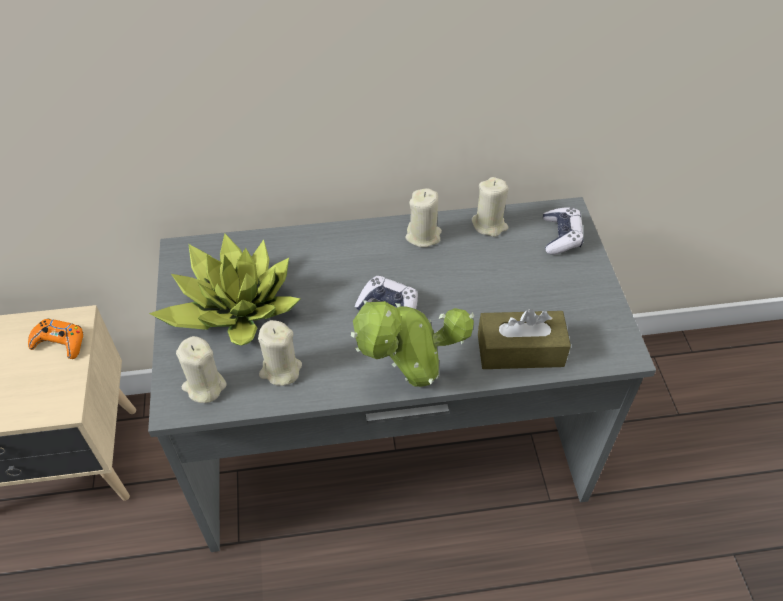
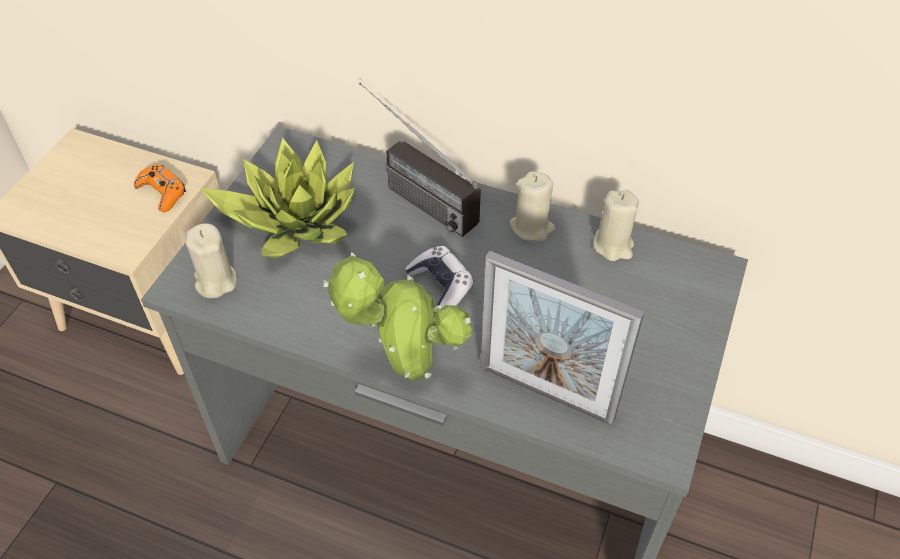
camera: 30 degrees right, 0 degrees up
beige candle [258,320,302,386] -> none
brown tissue box [478,309,571,369] -> picture frame [480,251,645,426]
game controller [543,207,584,255] -> none
none -> radio [359,82,481,237]

